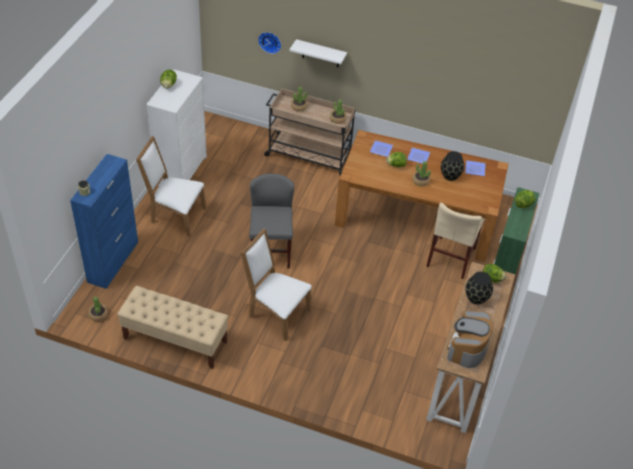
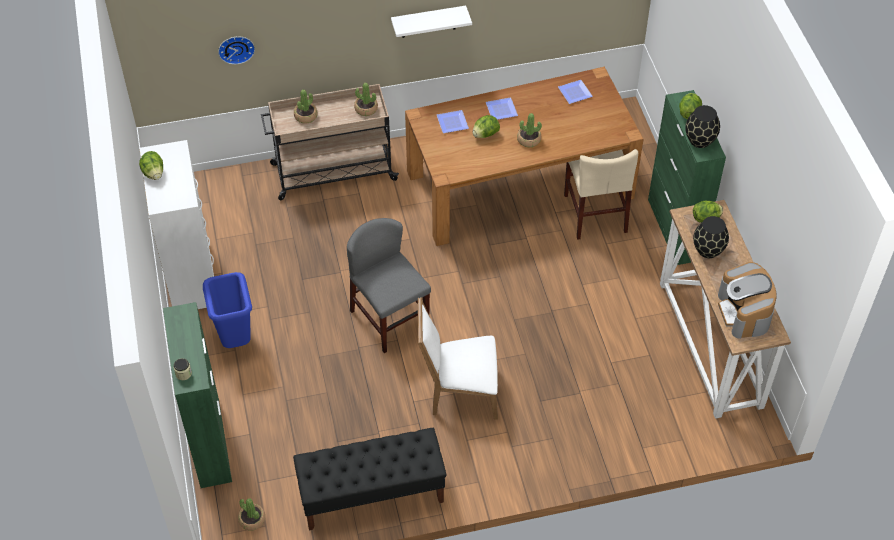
camera: 30 degrees left, 5 degrees up
blue cabinet [70,154,138,289] -> green cabinet [163,302,232,488]
beige bench [117,286,228,369] -> black bench [293,428,447,530]
white chair [136,136,206,237] -> blue trash can [203,272,252,348]
white shelf [290,39,347,67] -> white shelf moved to [391,6,472,38]
black vase [441,151,464,181] -> black vase moved to [685,105,720,148]

